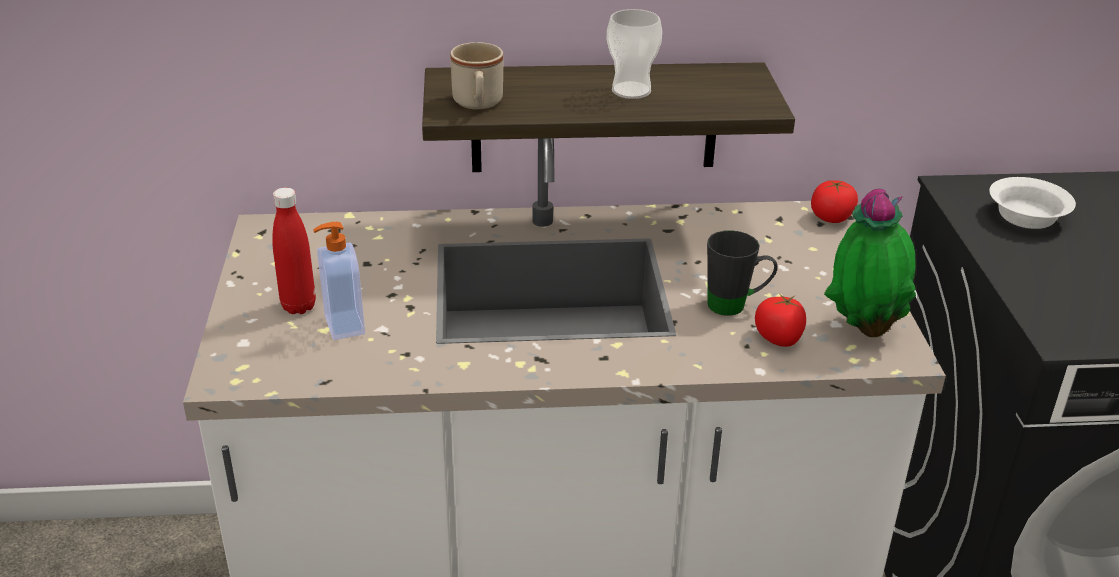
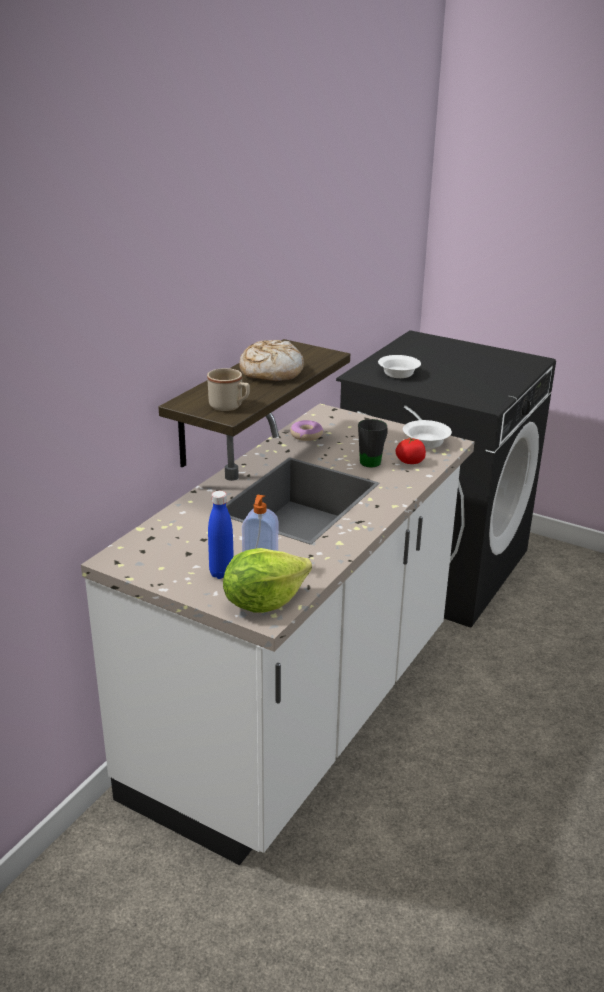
camera: 55 degrees left, 5 degrees down
red bottle [272,188,316,314] -> blue bottle [208,491,234,579]
cup [607,9,662,99] -> bread [239,340,304,381]
tomato [811,180,858,223] -> none
potted plant [824,189,916,337] -> white bowl [403,420,452,449]
none -> lettuce [223,548,312,613]
none -> donut [290,420,324,441]

